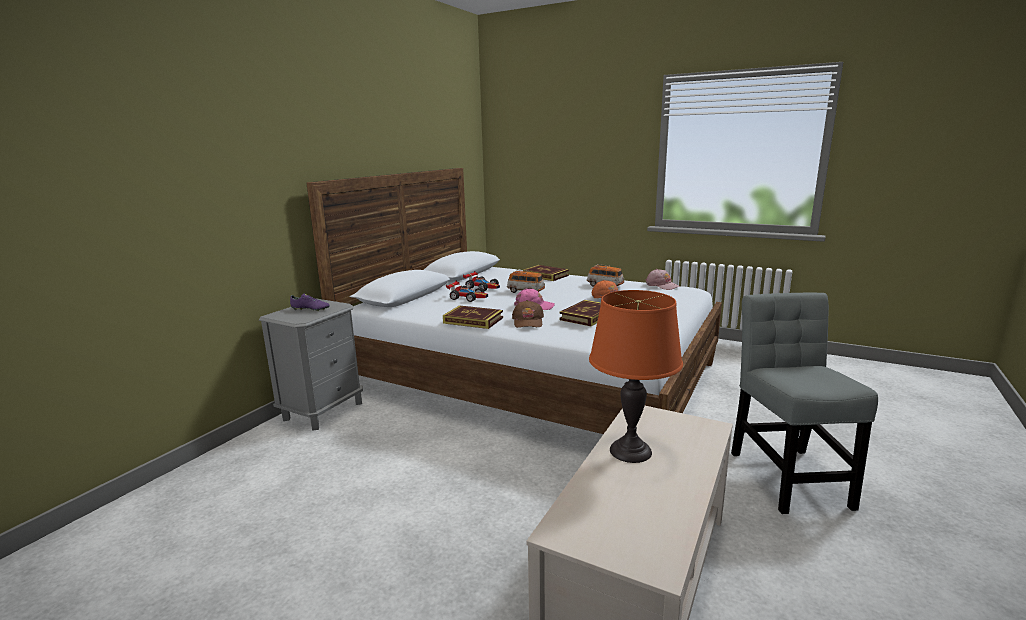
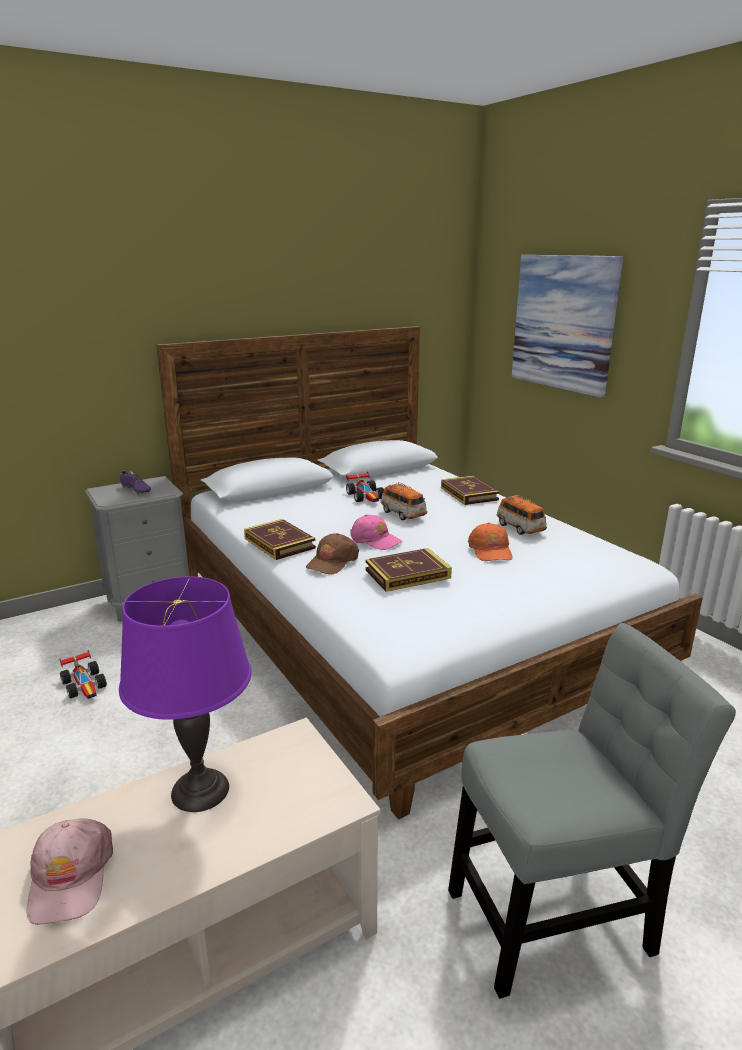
camera: 30 degrees right, 5 degrees up
toy car [446,280,488,302] -> toy car moved to [60,650,107,699]
orange table lamp [589,290,683,463] -> purple table lamp [119,577,252,812]
pink cap [645,269,681,290] -> pink cap moved to [27,818,113,925]
grey chair [731,293,878,514] -> grey chair turned 45 degrees clockwise [448,623,736,999]
none -> picture [512,255,623,397]

